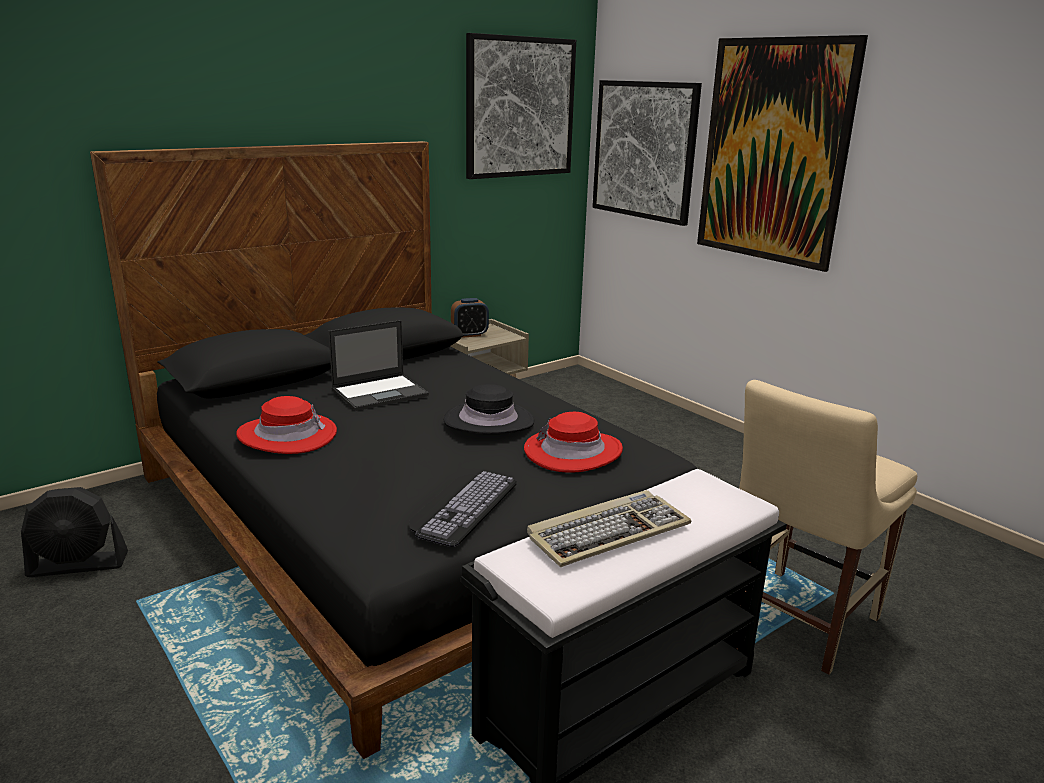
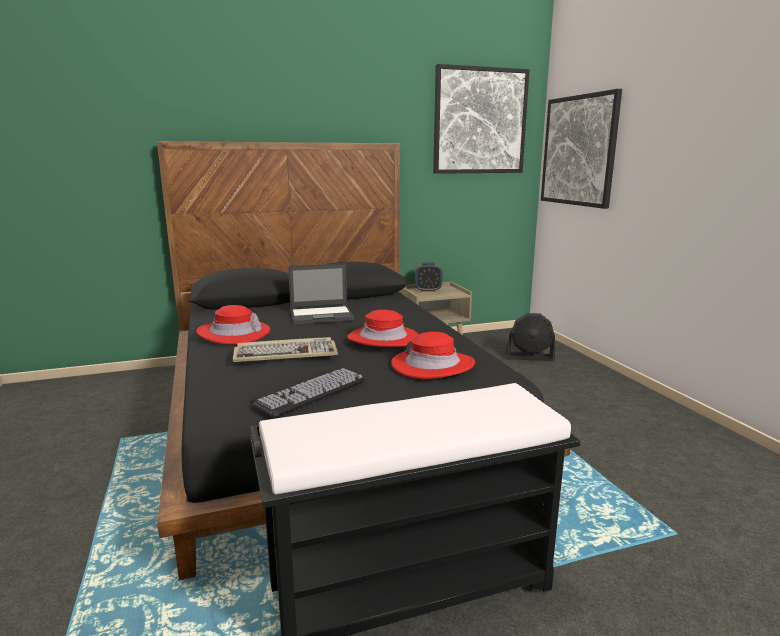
camera: 20 degrees right, 5 degrees down
black fan [21,487,128,577] -> black fan moved to [505,313,555,361]
black hat [443,384,534,434] -> red hat [347,310,419,347]
keyboard [527,490,691,567] -> keyboard moved to [233,337,338,362]
picture [697,35,868,272] -> none
beige chair [739,380,917,675] -> none

